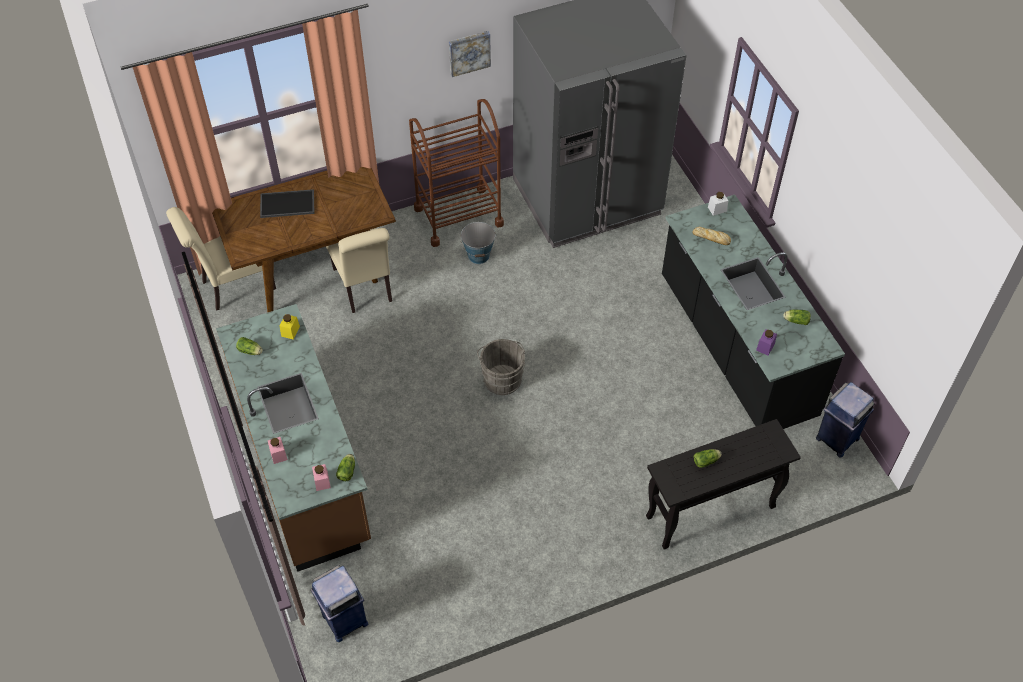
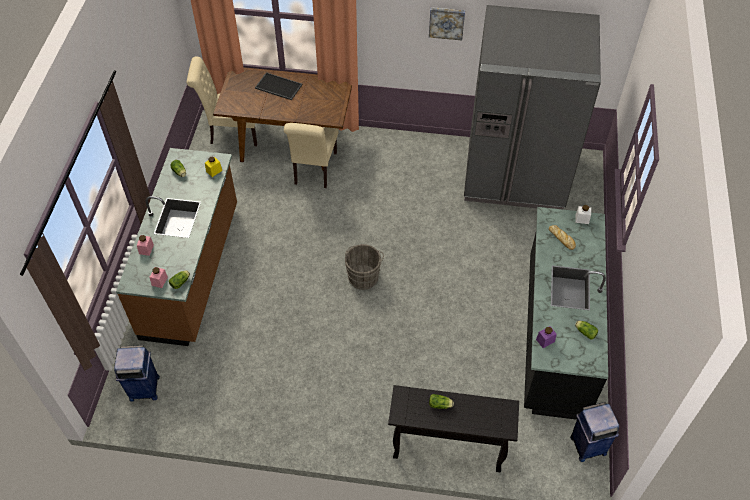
camera: 30 degrees right, 0 degrees up
brown cart [409,99,504,247] -> none
bucket [460,222,496,264] -> none

